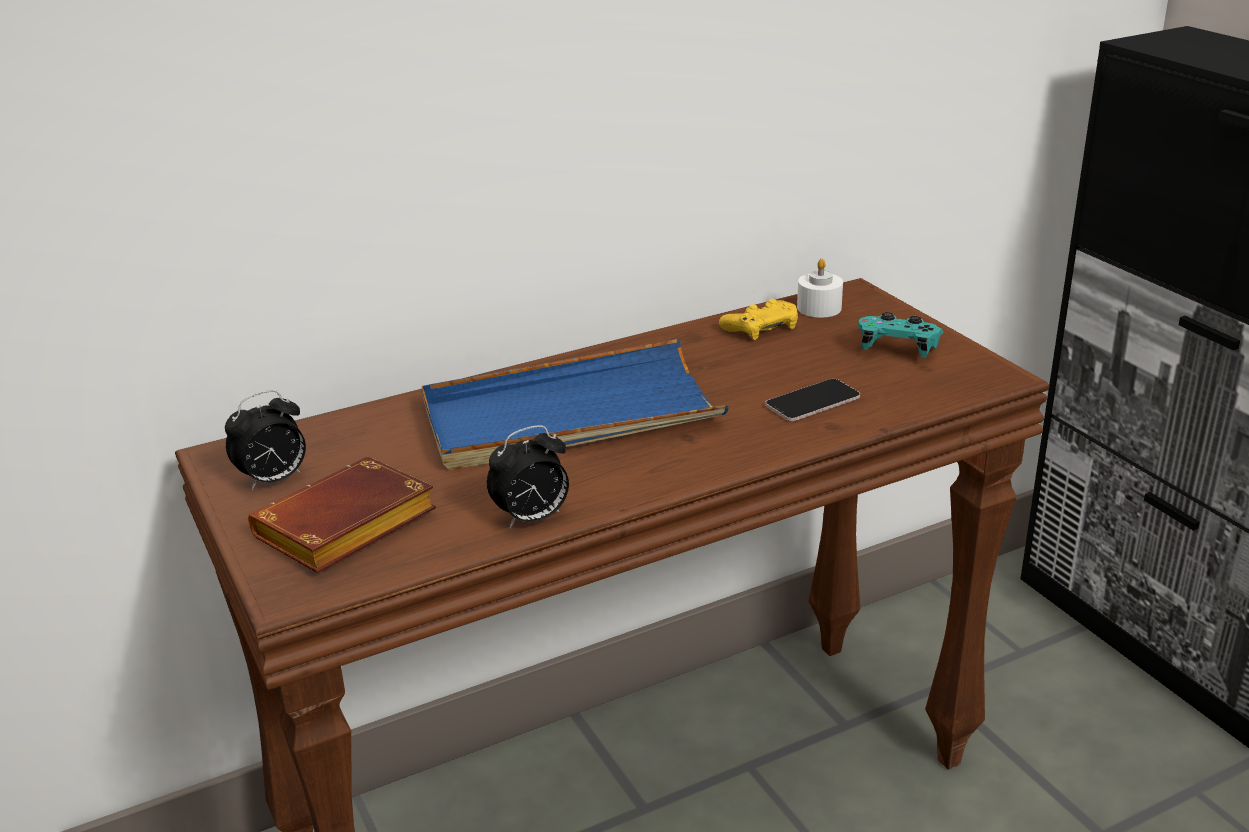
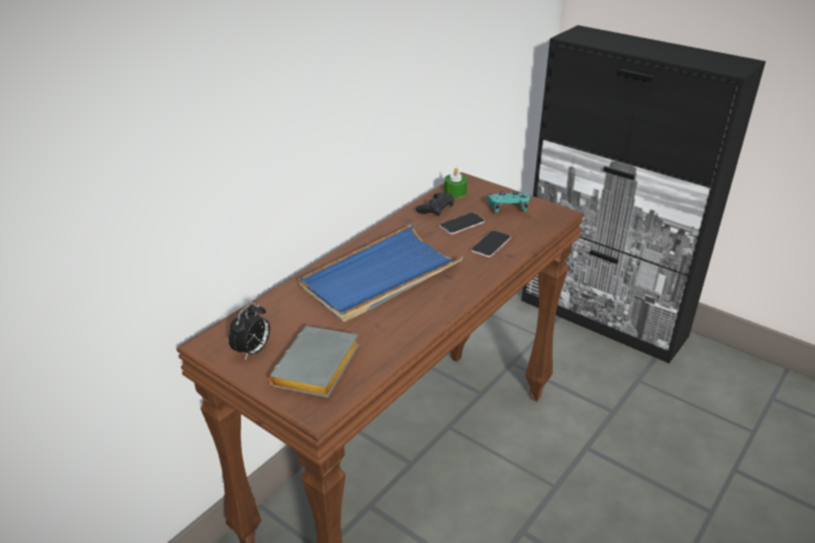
camera: 25 degrees left, 5 degrees up
brown book [248,457,436,573] -> grey book [268,326,359,397]
alarm clock [487,425,569,528] -> none
yellow game controller [719,299,798,340] -> black game controller [416,192,454,216]
white candle [797,259,843,318] -> green candle [444,168,467,198]
none -> phone [439,212,485,234]

